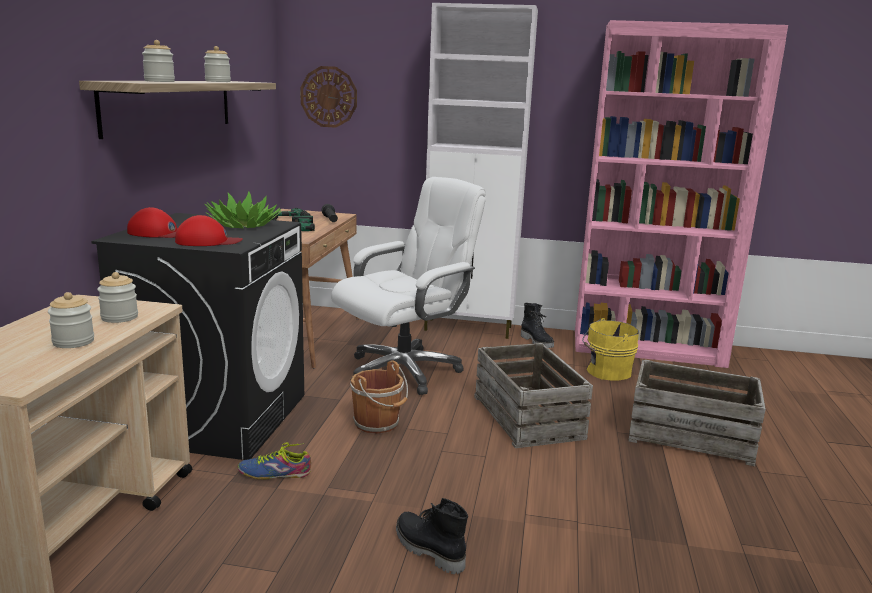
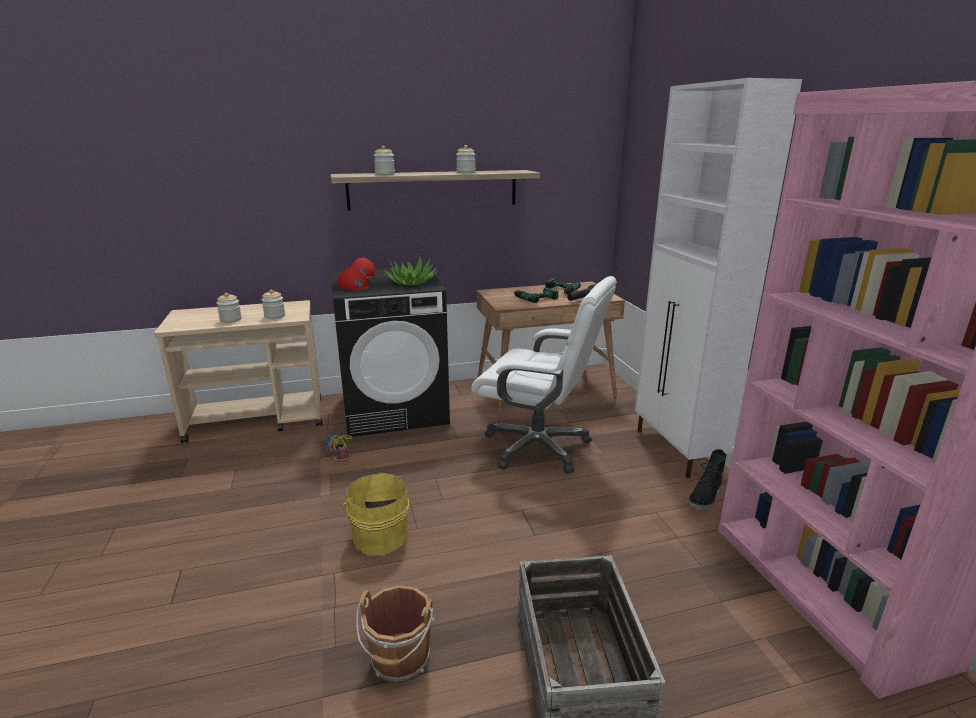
camera: 65 degrees right, 5 degrees up
wall clock [300,66,357,128] -> none
brown bucket [350,361,408,434] -> brown bucket moved to [356,585,435,683]
black boot [396,498,468,574] -> none
crate [474,343,593,448] -> none
yellow bucket [582,318,639,380] -> yellow bucket moved to [340,473,409,556]

